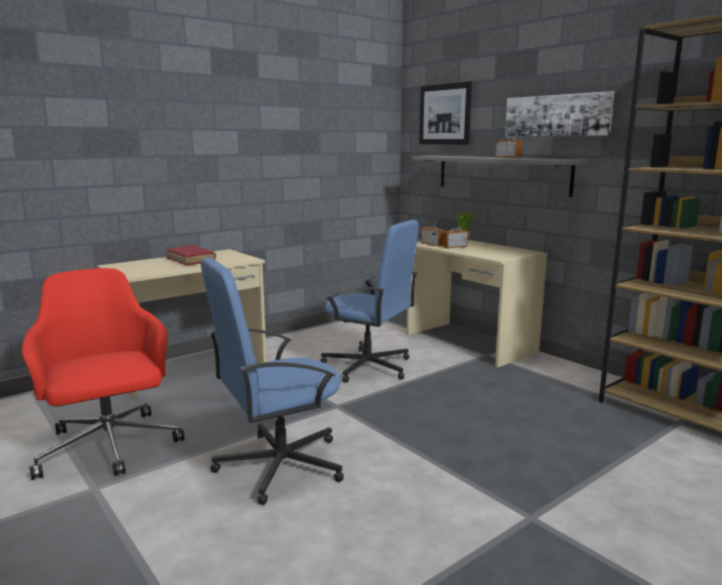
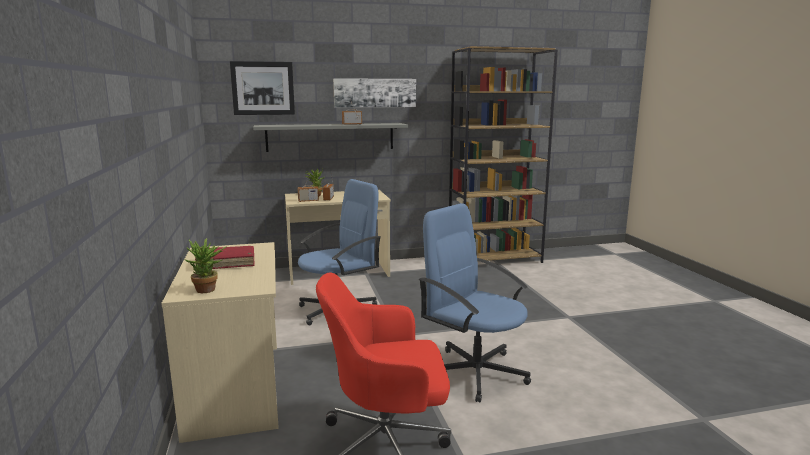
camera: 65 degrees left, 0 degrees up
blue office chair [201,257,344,505] -> blue office chair turned 135 degrees clockwise [419,203,531,403]
none -> potted plant [185,238,227,293]

